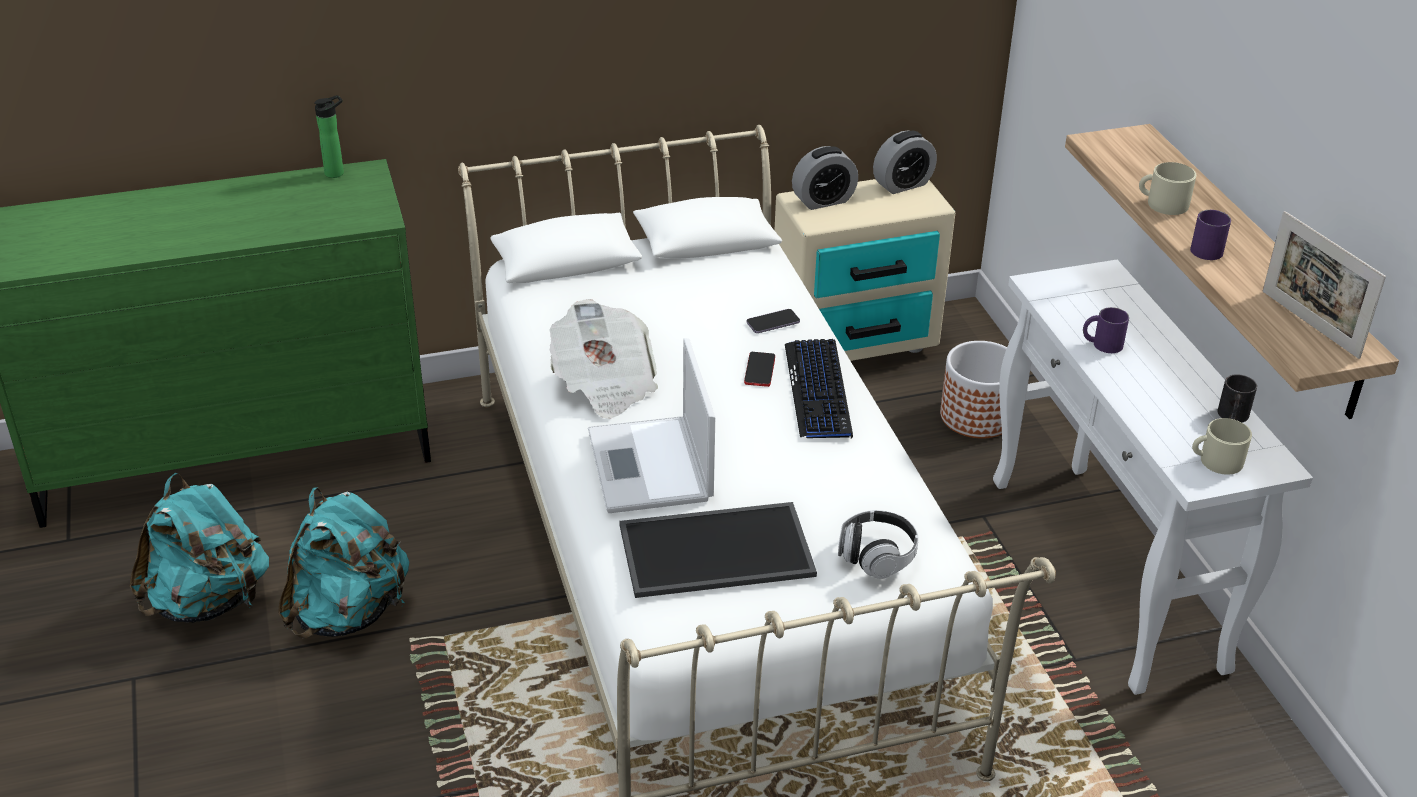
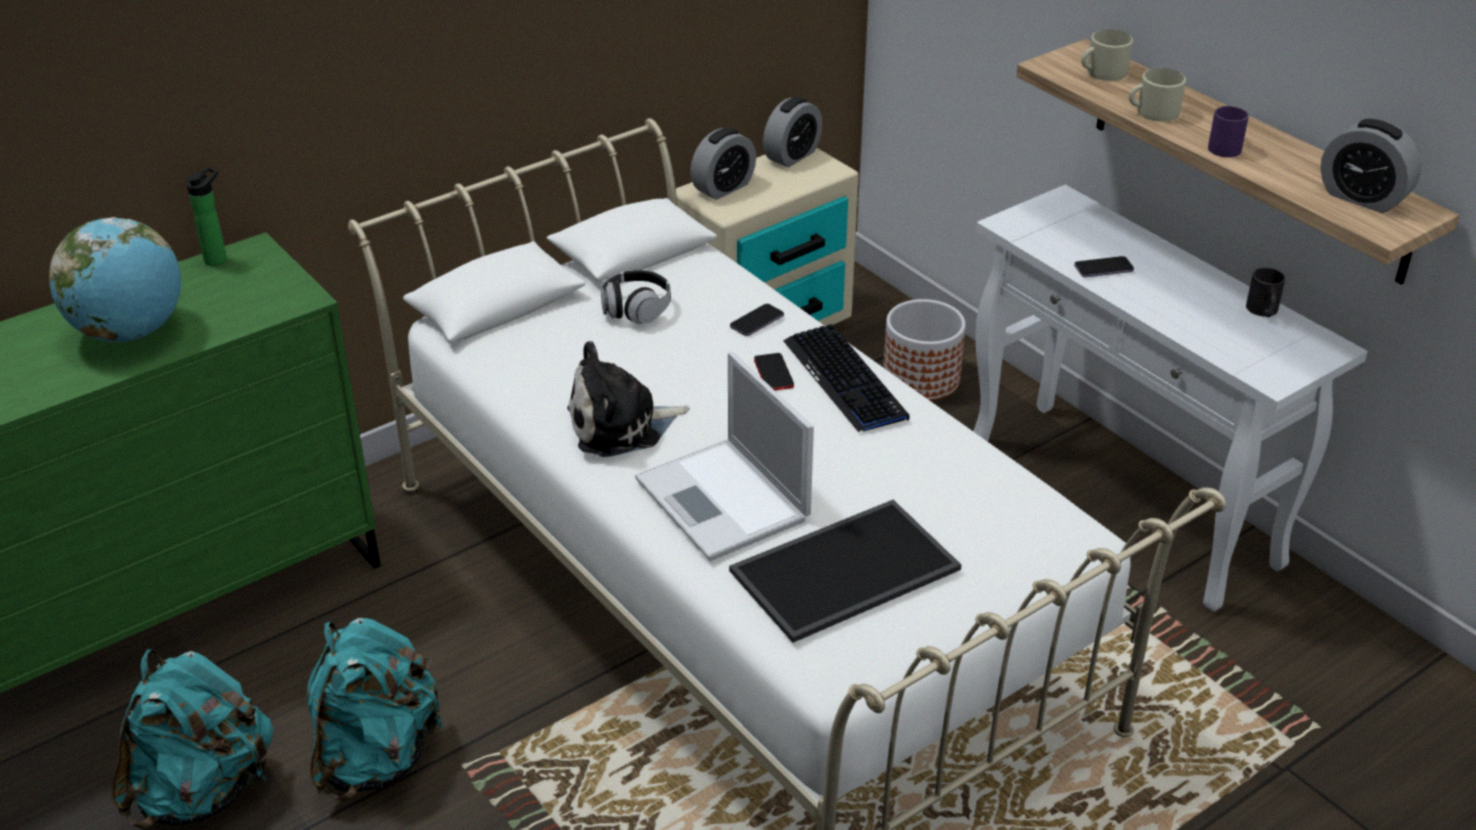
camera: 20 degrees left, 0 degrees up
newspaper [550,299,658,419] -> plush toy [567,341,690,457]
headphones [838,510,918,579] -> headphones moved to [601,270,671,324]
purple mug [1083,307,1129,353] -> phone [1074,256,1134,277]
beige mug [1192,418,1252,475] -> beige mug moved to [1081,30,1133,81]
picture frame [1263,211,1386,359] -> alarm clock [1320,119,1421,213]
none -> globe [49,217,181,342]

